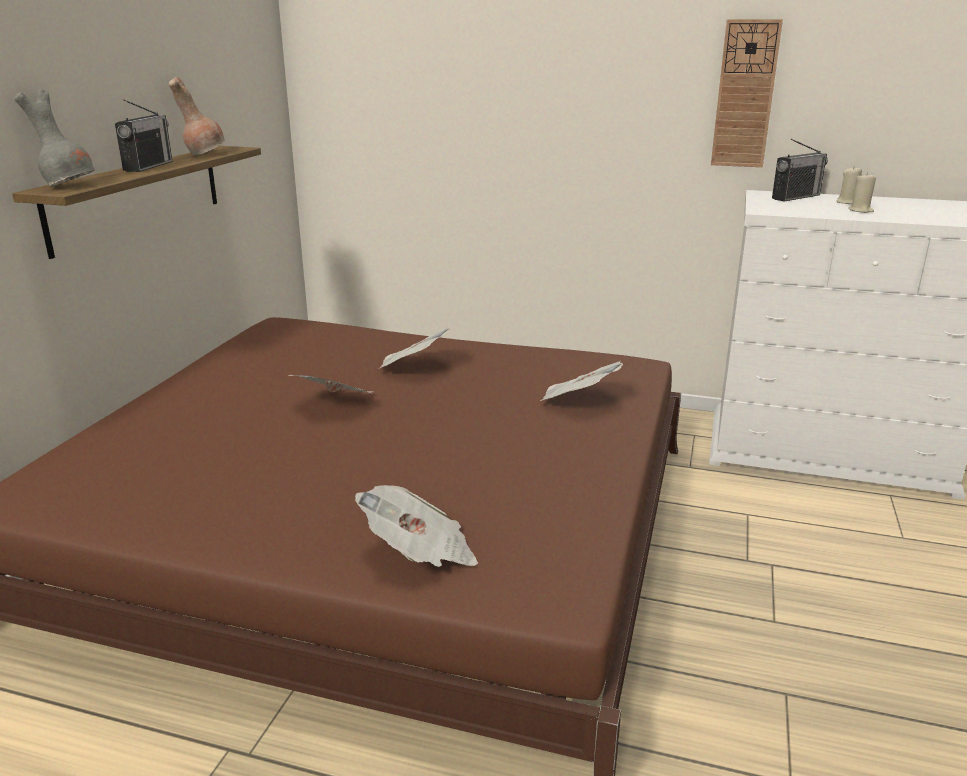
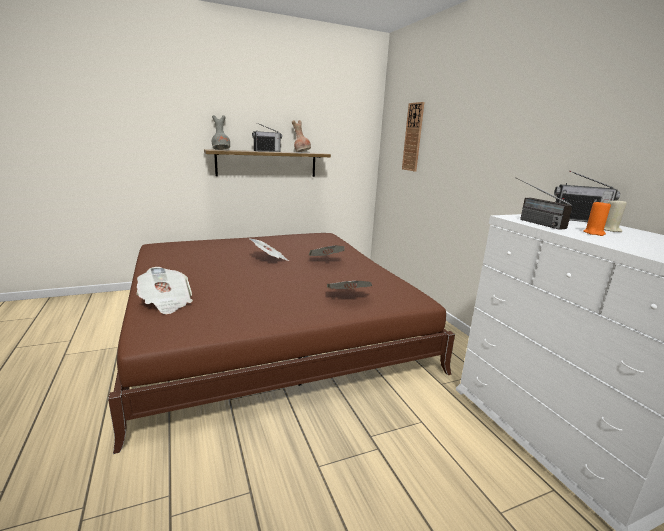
camera: 50 degrees right, 5 degrees down
wall clock [711,19,783,167] -> wall clock moved to [402,102,424,172]
beige candle [848,172,876,213] -> orange candle [583,200,611,236]
none -> radio [515,177,573,230]

